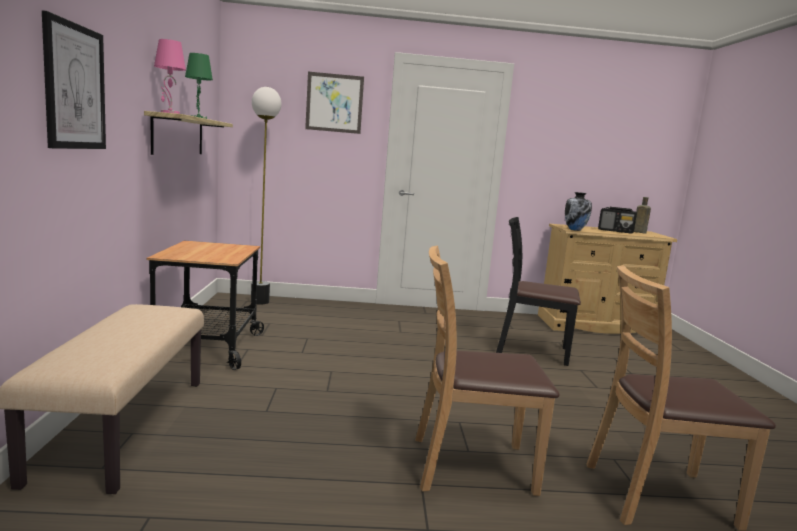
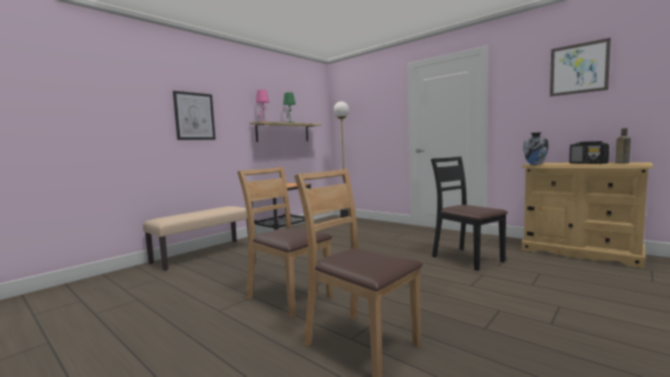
camera: 45 degrees right, 5 degrees down
picture [305,72,364,134] -> picture moved to [550,38,611,97]

